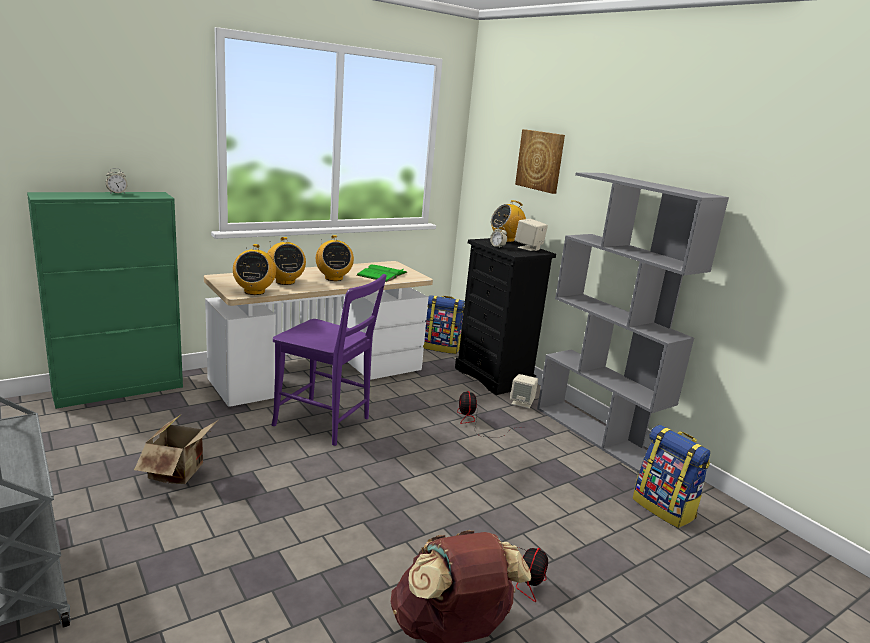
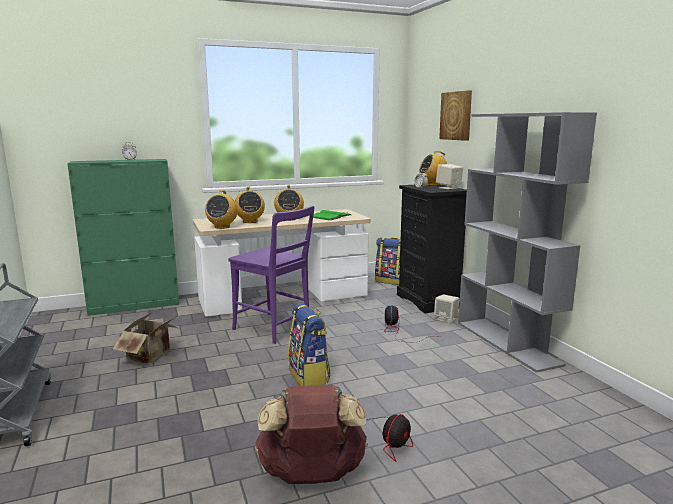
camera: 15 degrees right, 5 degrees down
backpack [633,425,710,528] -> backpack moved to [288,303,331,386]

